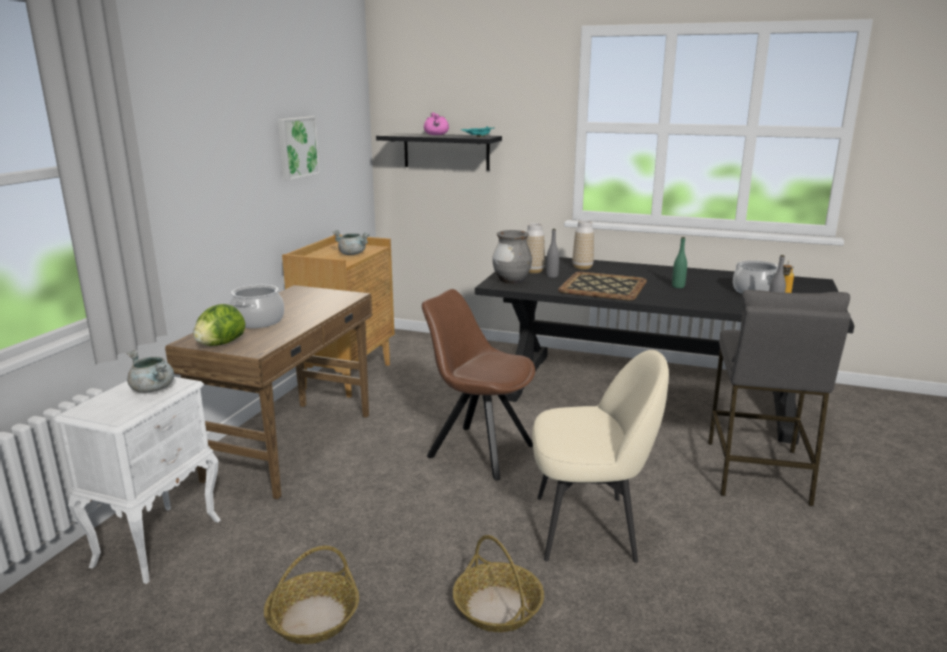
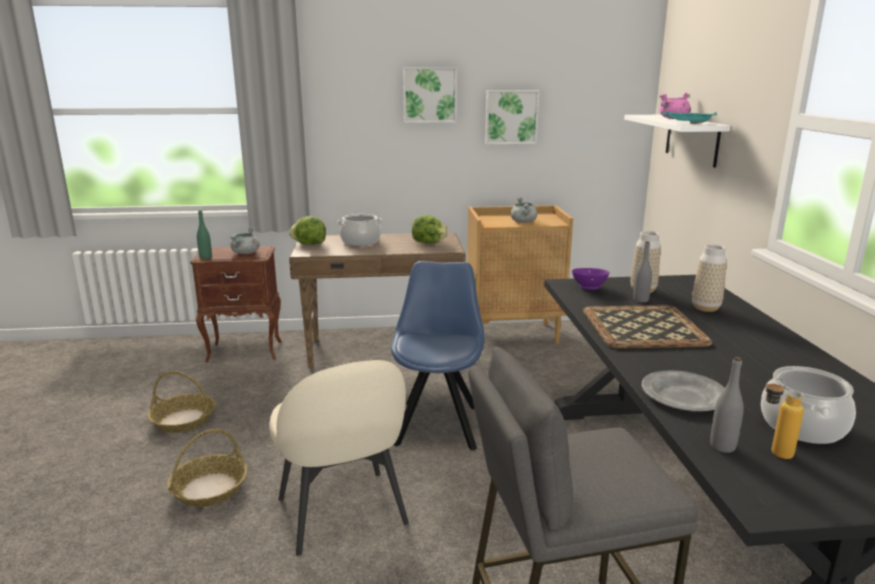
camera: 65 degrees right, 0 degrees up
white nightstand [54,377,221,584] -> brown nightstand [190,246,282,363]
black shelf [376,133,502,171] -> white shelf [624,115,730,168]
brown chair [422,289,535,480] -> blue chair [391,261,485,451]
grey vase [492,230,532,284] -> purple bowl [572,268,610,290]
green bottle [672,237,687,288] -> green bottle moved to [197,210,212,259]
none -> picture [403,67,457,123]
none -> lettuce [412,215,448,243]
none -> grey plate [642,370,725,411]

